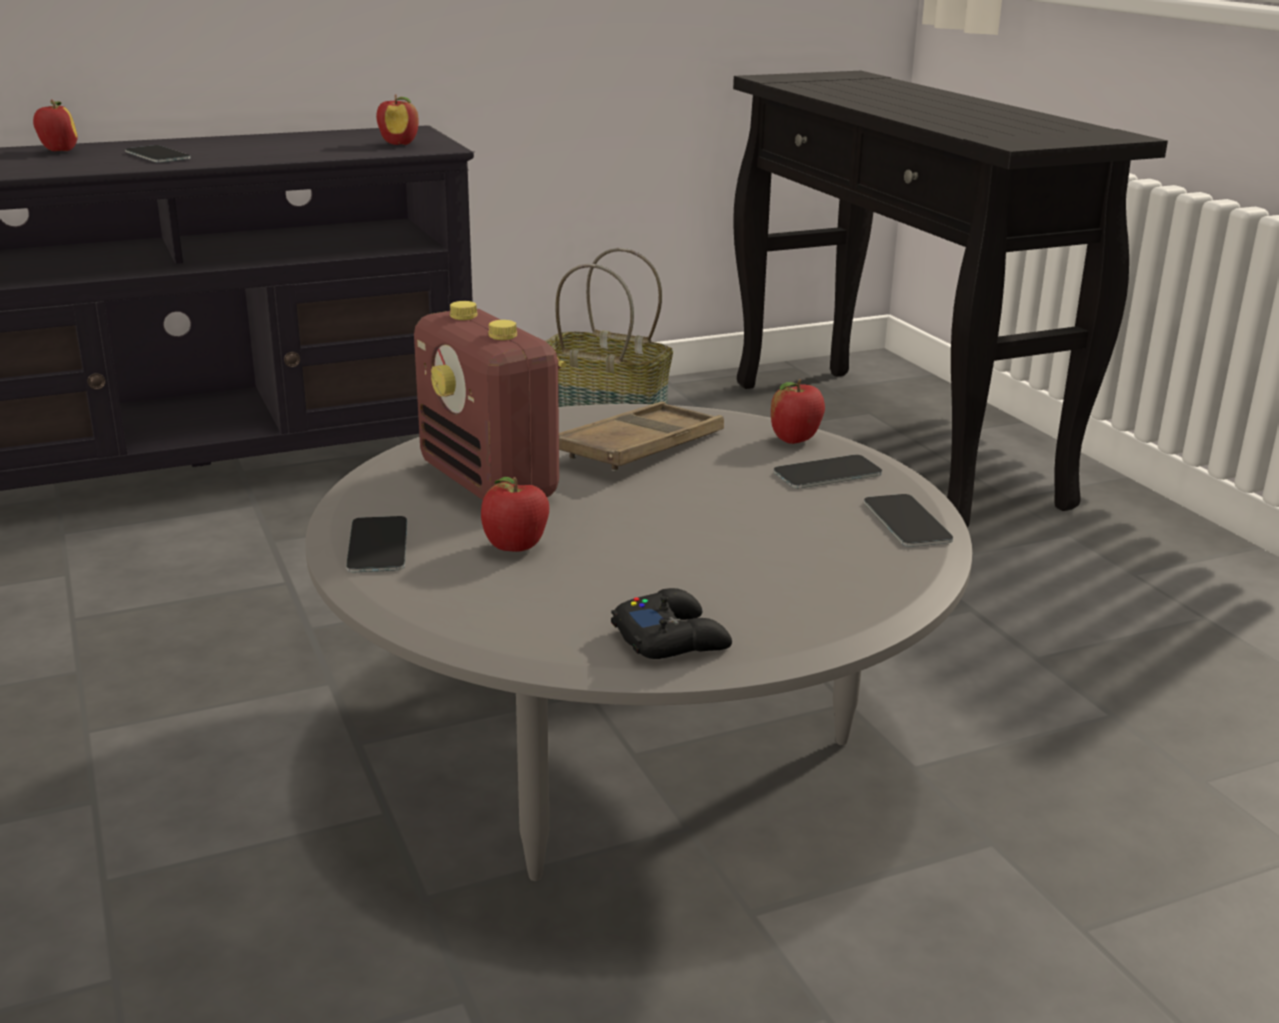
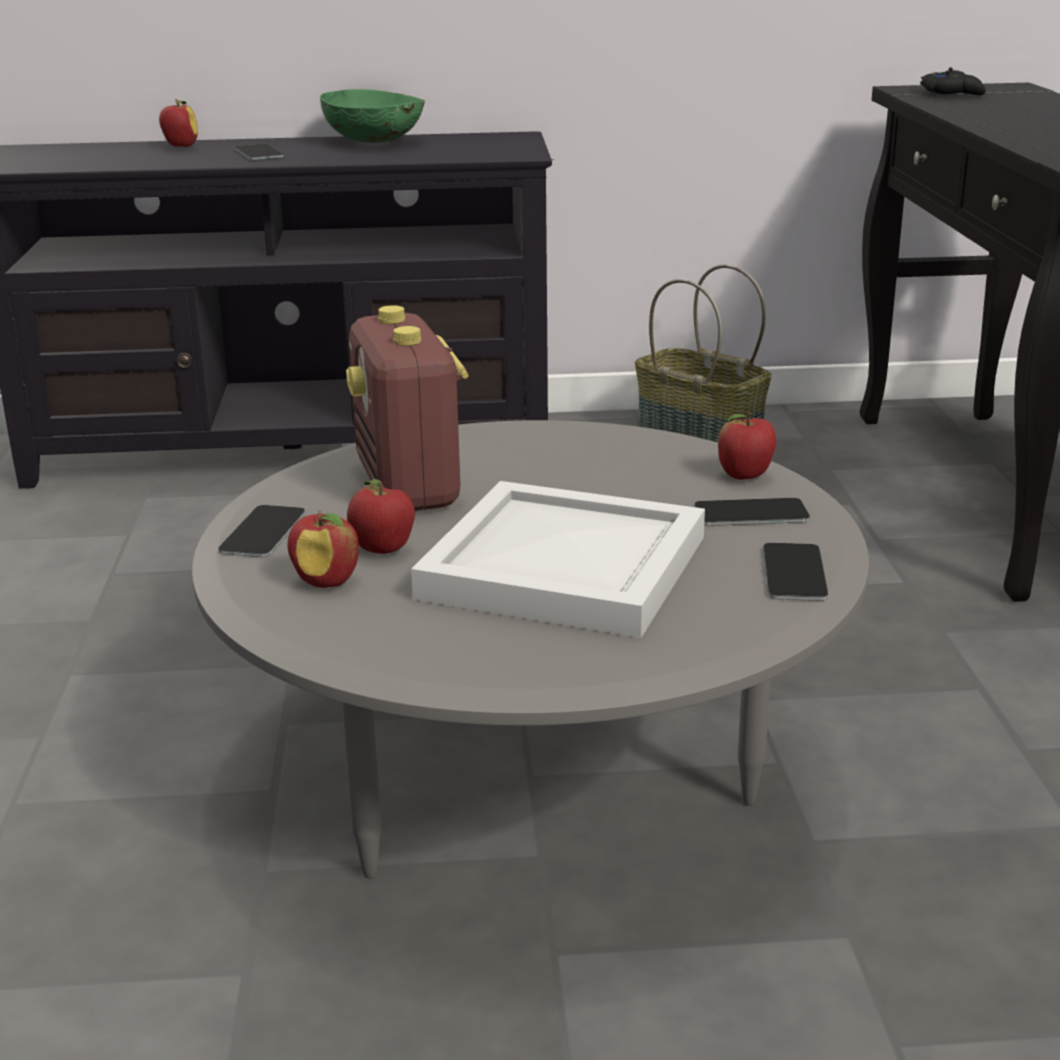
camera: 20 degrees right, 0 degrees up
apple [376,95,419,145] -> apple moved to [287,510,359,588]
brown tray [559,402,724,471] -> none
black game controller [611,588,732,659] -> black game controller moved to [920,68,986,95]
none -> green bowl [320,89,425,143]
none -> white tray [411,481,705,638]

